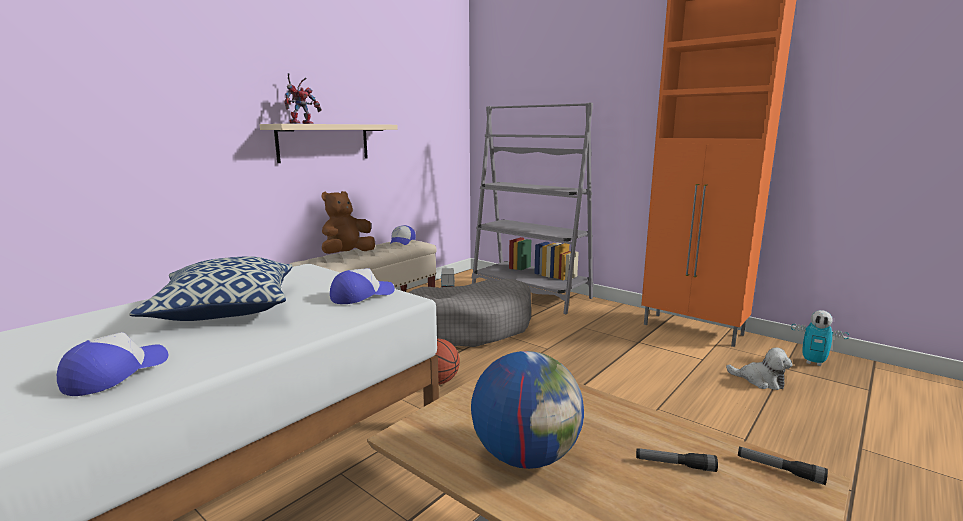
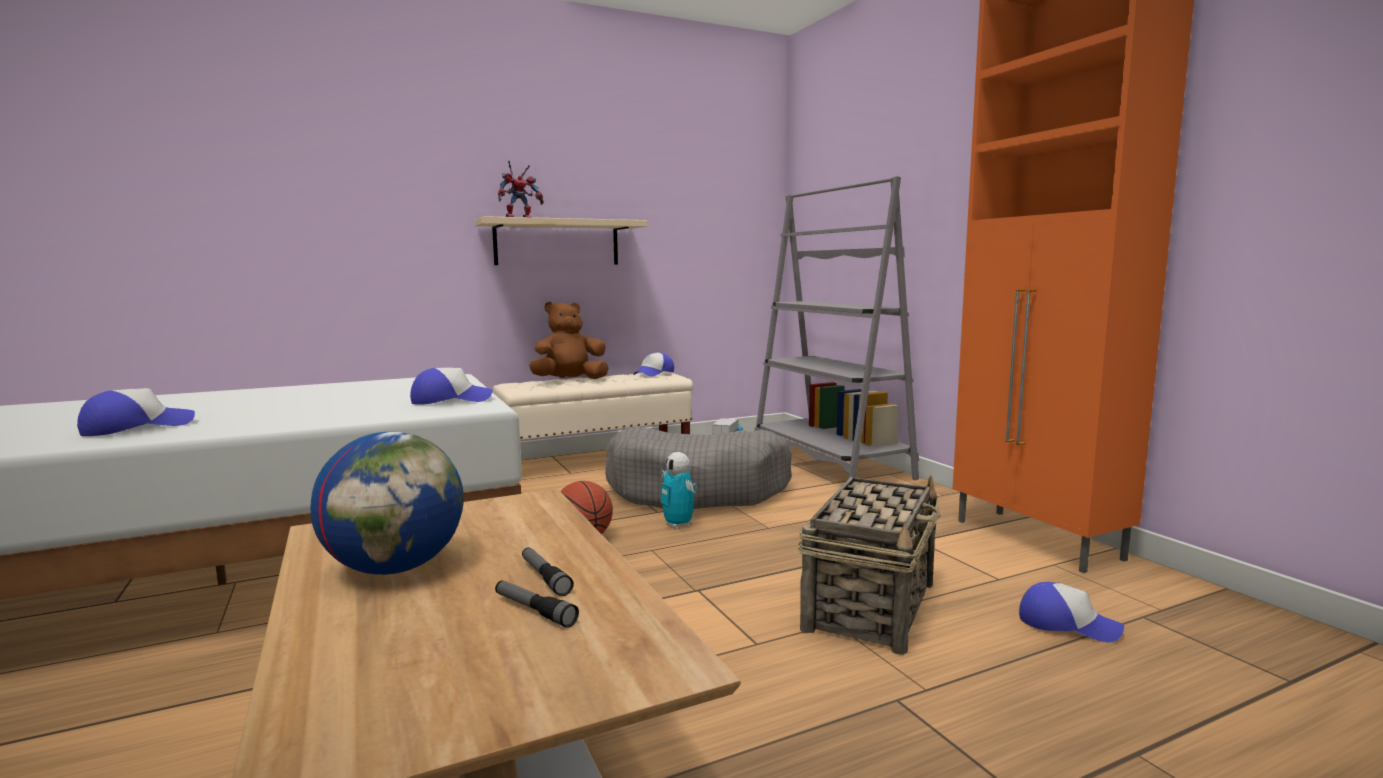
camera: 25 degrees right, 5 degrees down
pillow [129,256,292,321] -> none
plush toy [726,348,792,390] -> cap [1019,582,1124,642]
flashlight [738,447,828,485] -> flashlight moved to [522,548,574,596]
toy robot [791,310,849,366] -> toy robot moved to [661,452,697,529]
none -> basket [798,476,941,655]

